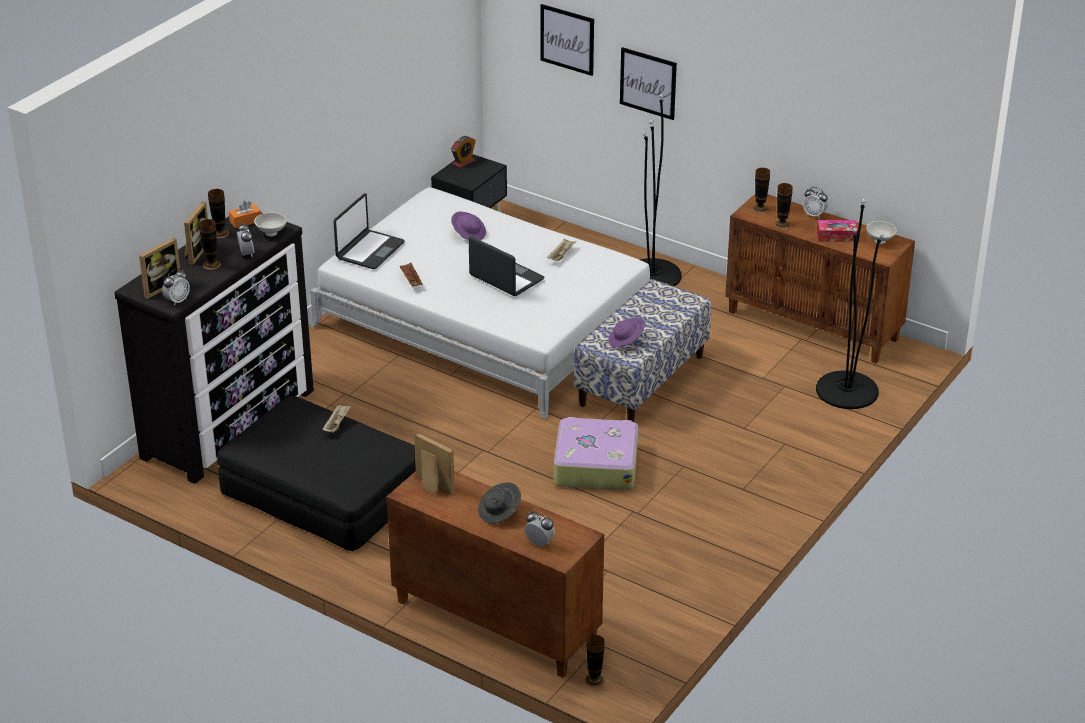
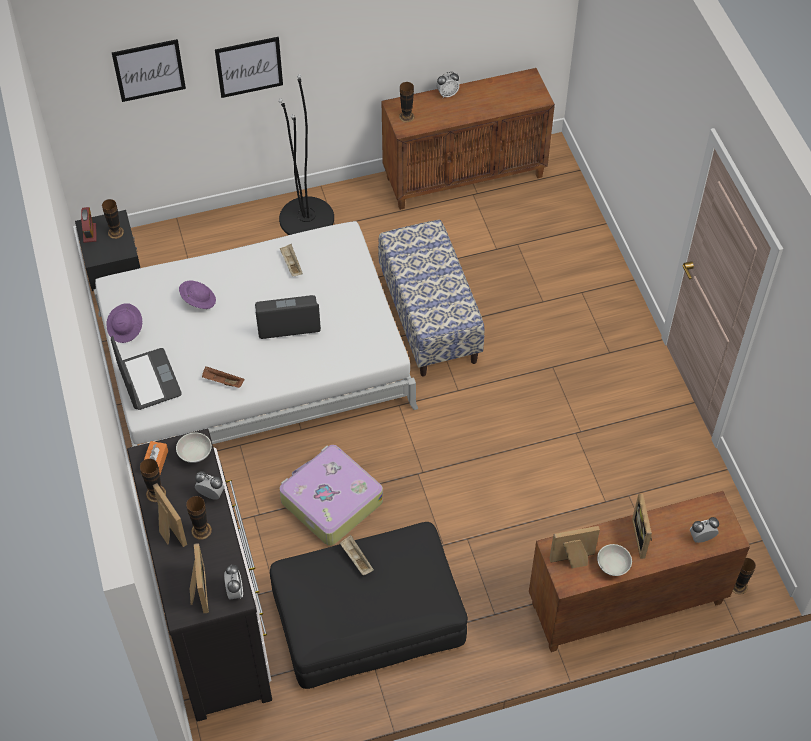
camera: 50 degrees left, 20 degrees up
grey hat [478,482,521,524] -> picture frame [632,494,652,559]
suitcase [554,417,638,490] -> suitcase moved to [279,445,383,546]
purple hat [609,318,645,347] -> purple hat moved to [107,303,142,343]
vase [774,183,793,229] -> vase moved to [102,199,124,239]
black floor lamp [816,199,884,409] -> none
tissue box [817,220,858,242] -> none
white bowl [866,221,897,244] -> white bowl moved to [597,544,632,576]

